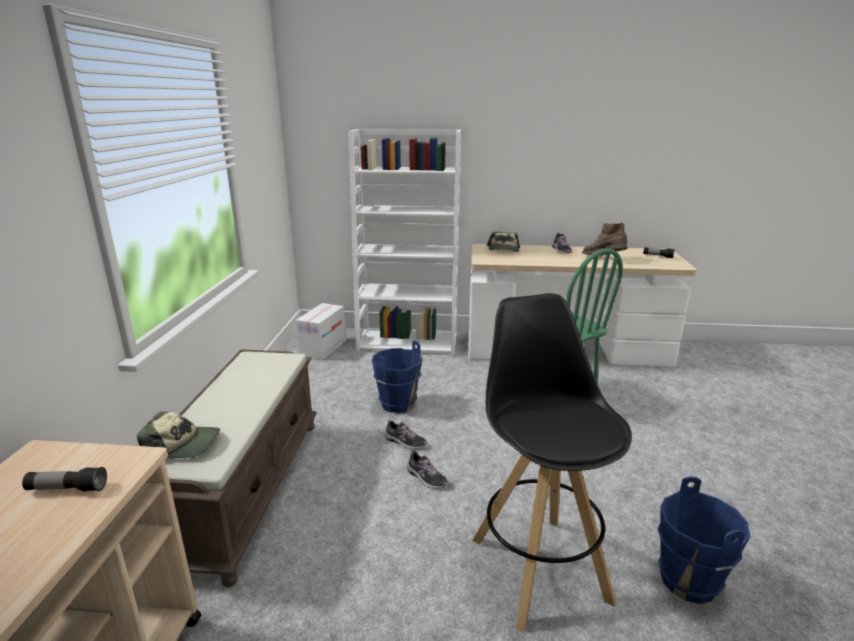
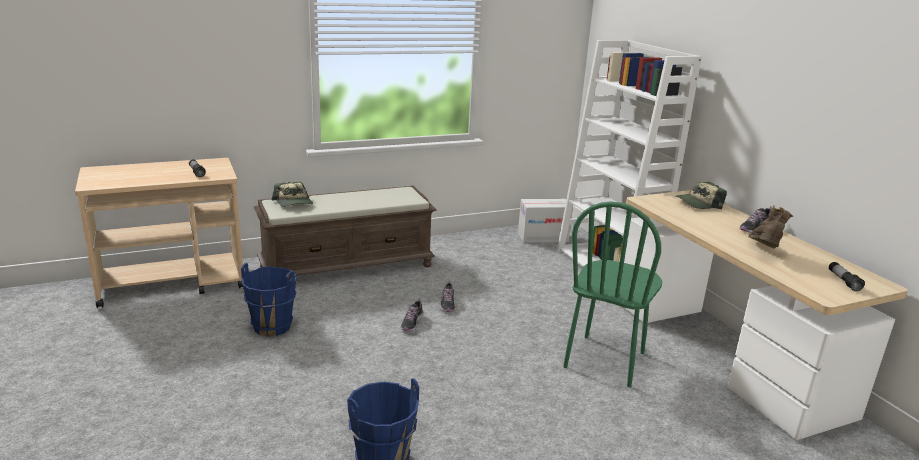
camera: 60 degrees right, 0 degrees up
blue bucket [372,341,422,413] -> blue bucket moved to [241,263,297,337]
black stool [472,293,632,633] -> none

